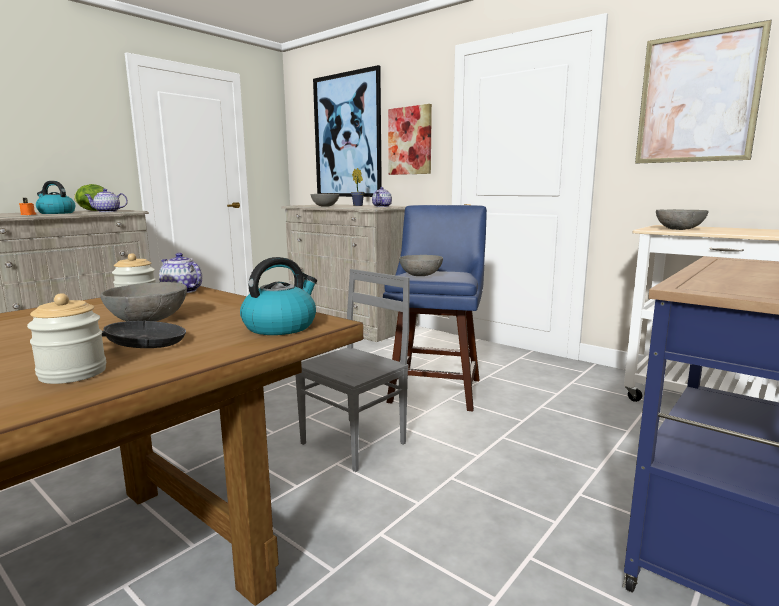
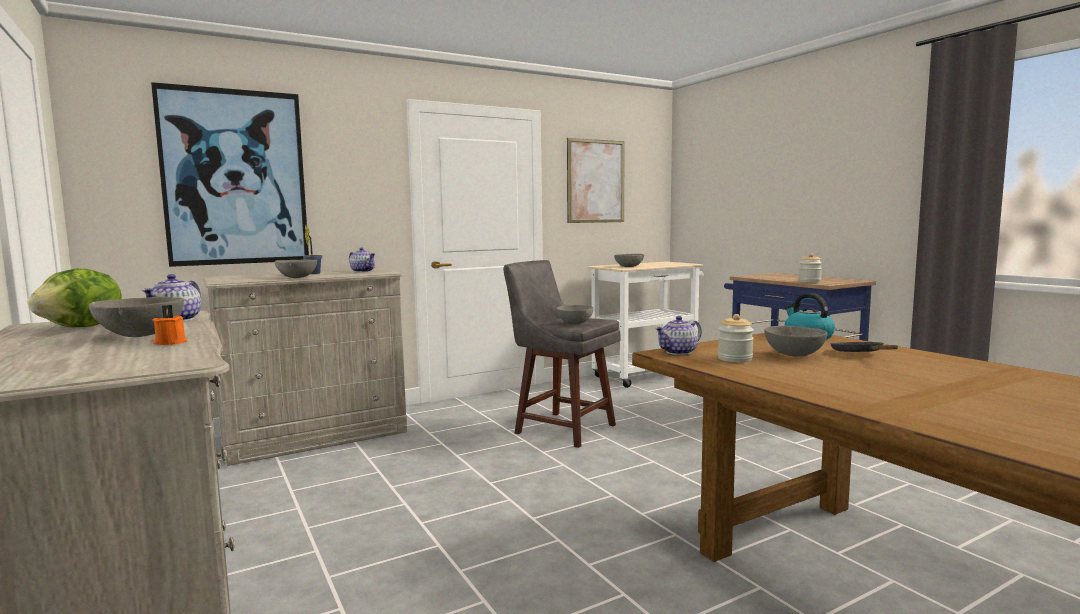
camera: 70 degrees left, 5 degrees down
jar [27,293,106,384] -> jar moved to [799,253,822,283]
kettle [36,181,75,214] -> grey bowl [88,297,184,337]
grey chair [295,269,410,472] -> none
blue stool [383,205,487,411] -> grey stool [503,260,621,448]
picture [388,104,432,175] -> none

